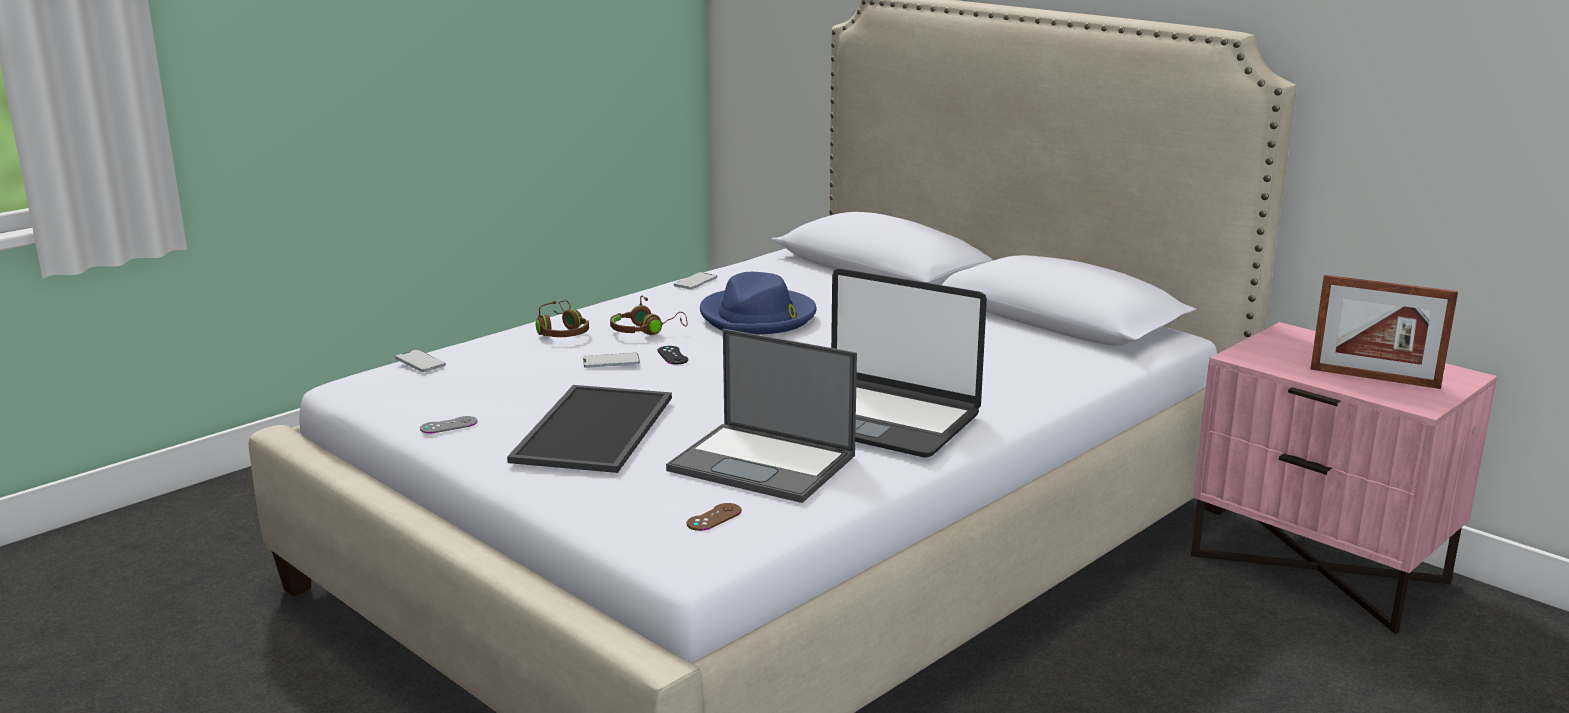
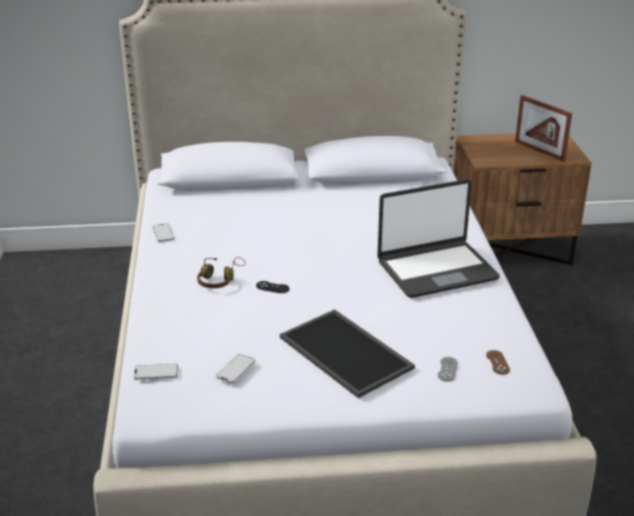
camera: 50 degrees left, 10 degrees up
grey game controller [420,416,477,434] -> grey game controller moved to [438,357,458,382]
brown headphones [536,300,589,337] -> none
phone [583,353,640,368] -> phone moved to [216,354,255,384]
laptop [666,329,857,503] -> none
blue hat [700,272,817,335] -> none
pink nightstand [1191,322,1497,634] -> brown nightstand [453,133,592,265]
picture frame [1310,275,1458,389] -> picture frame turned 75 degrees clockwise [515,95,572,162]

